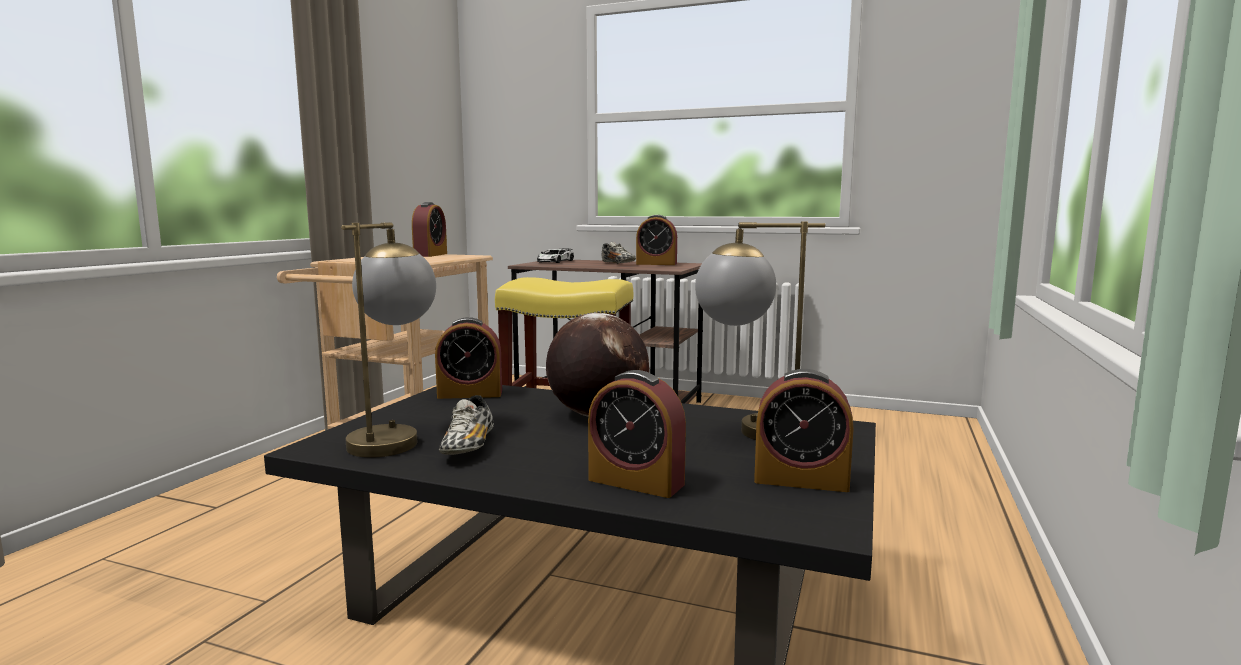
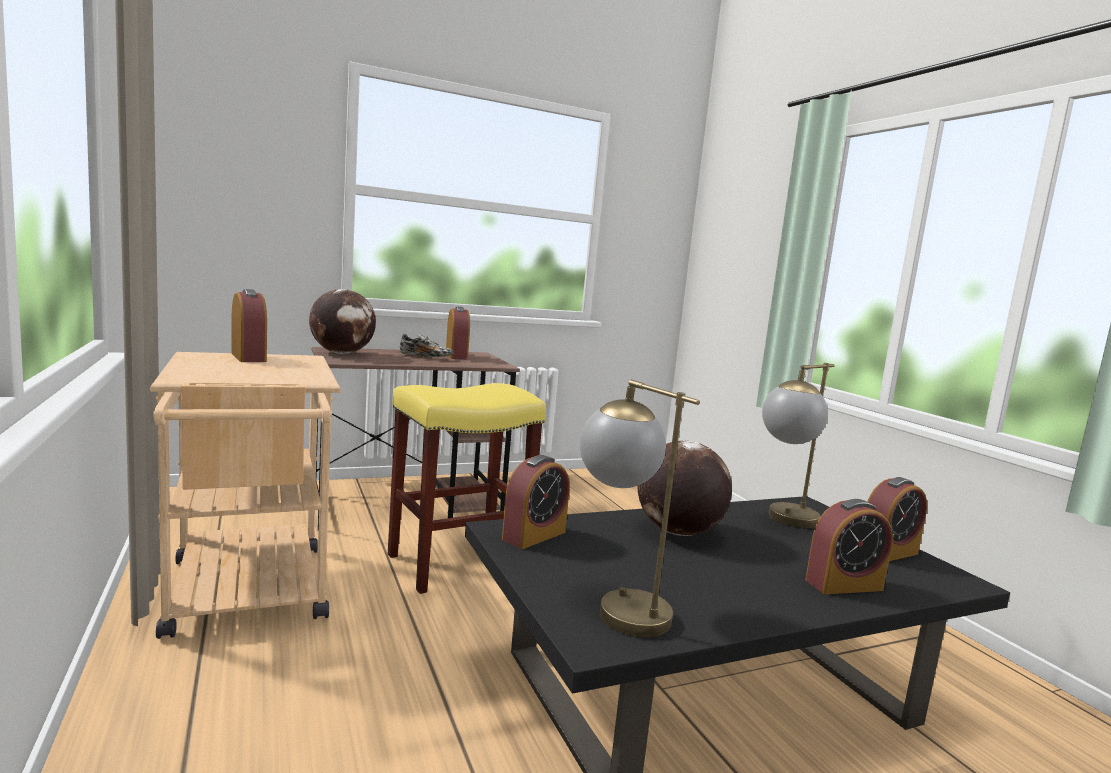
camera: 45 degrees left, 0 degrees up
shoe [439,395,494,455] -> none
toy car [537,248,574,263] -> globe [309,289,376,354]
alarm clock [636,215,677,265] -> alarm clock turned 75 degrees counterclockwise [446,306,470,359]

